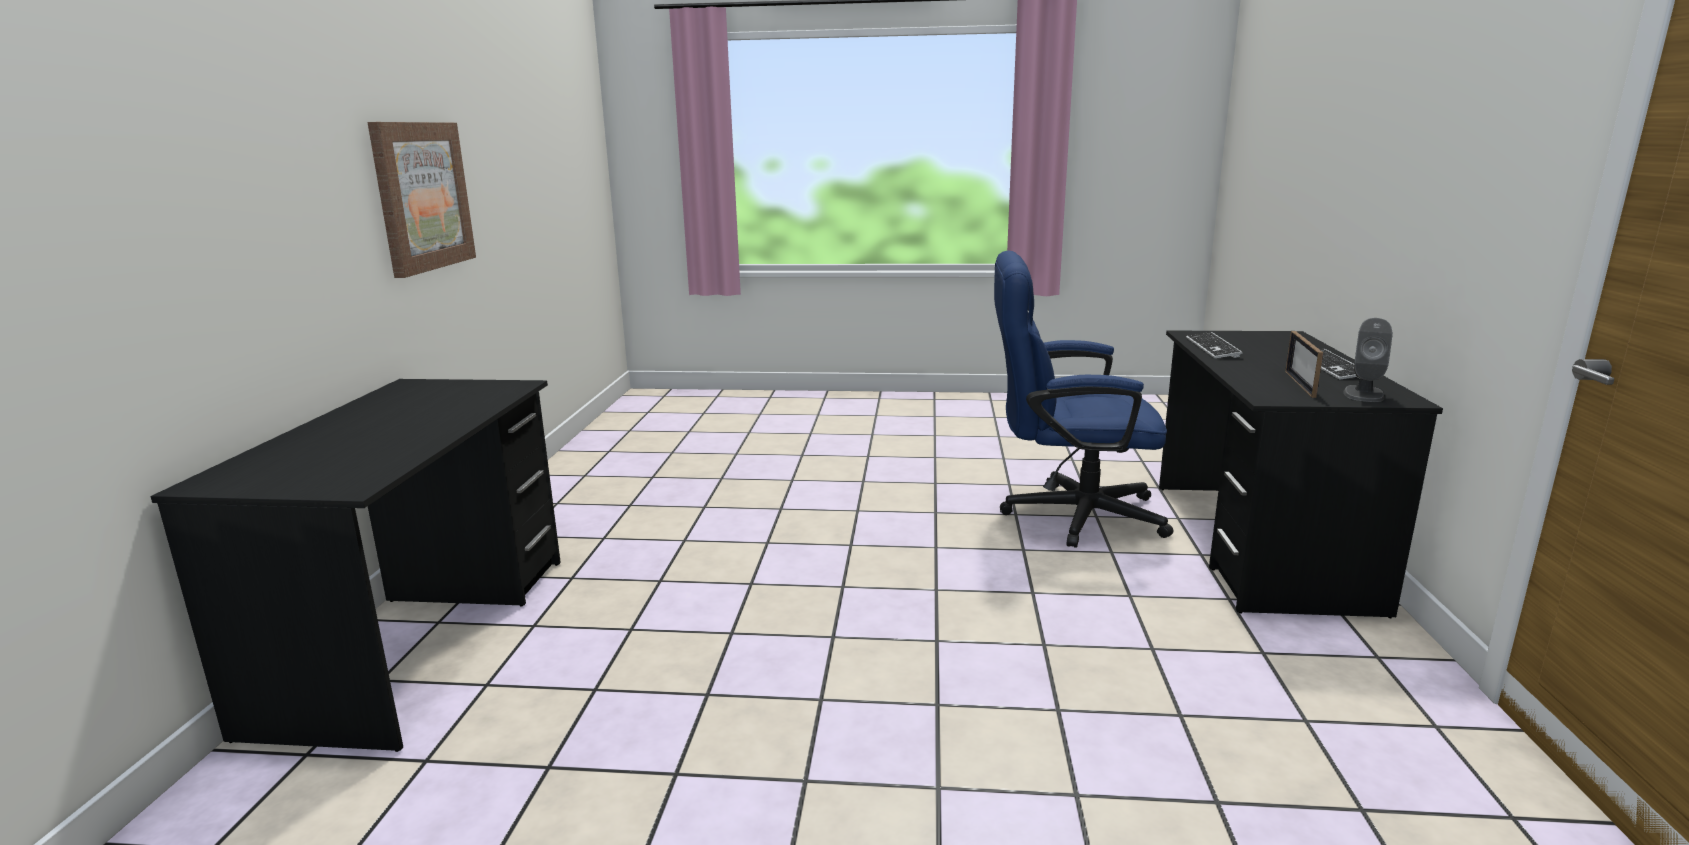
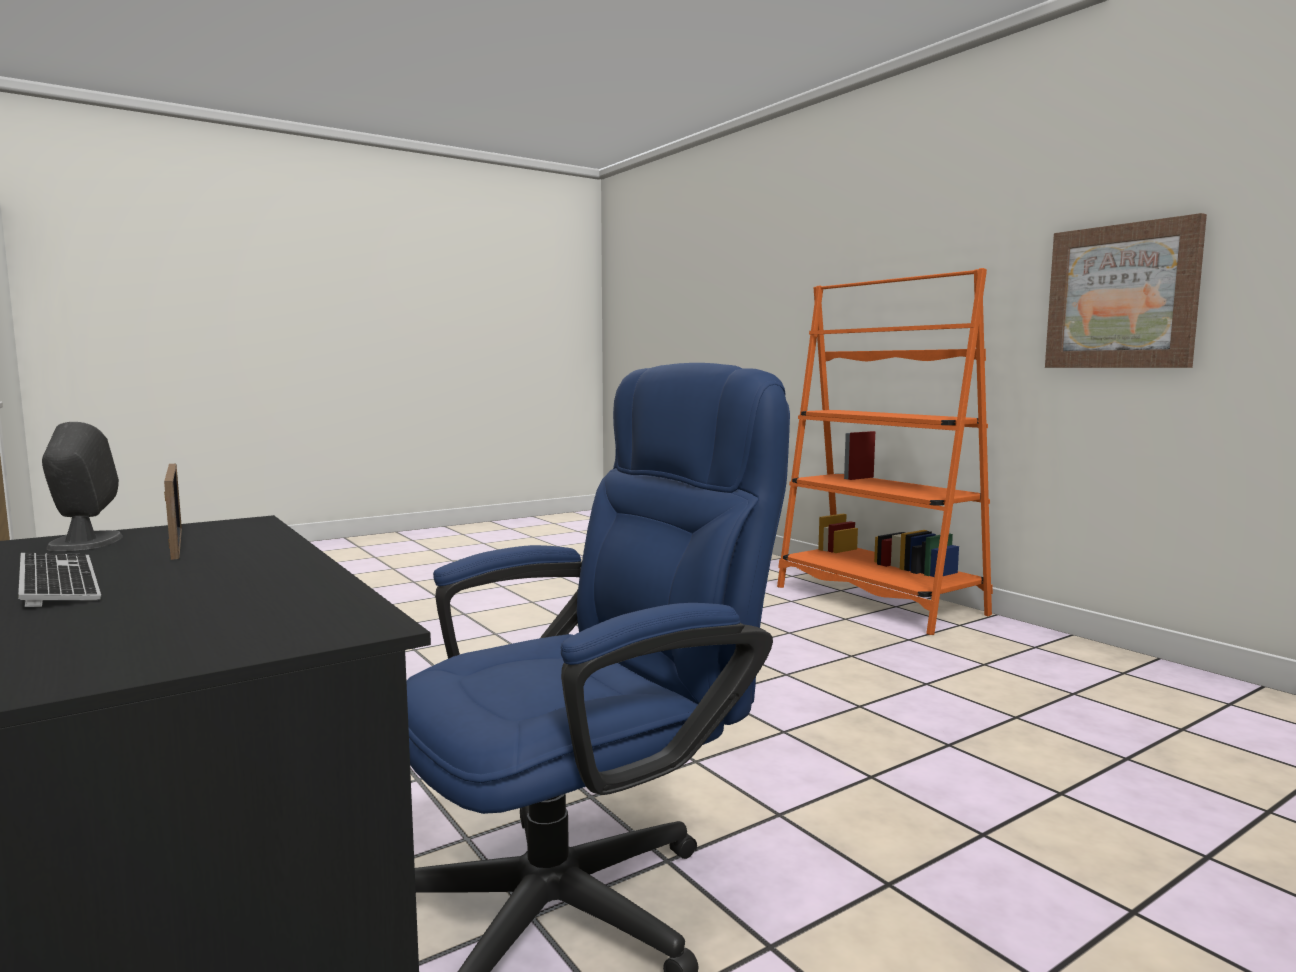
camera: 140 degrees right, 10 degrees down
black desk [150,379,561,752] -> orange bookcase [777,268,993,635]
keyboard [1186,332,1243,358] -> none

